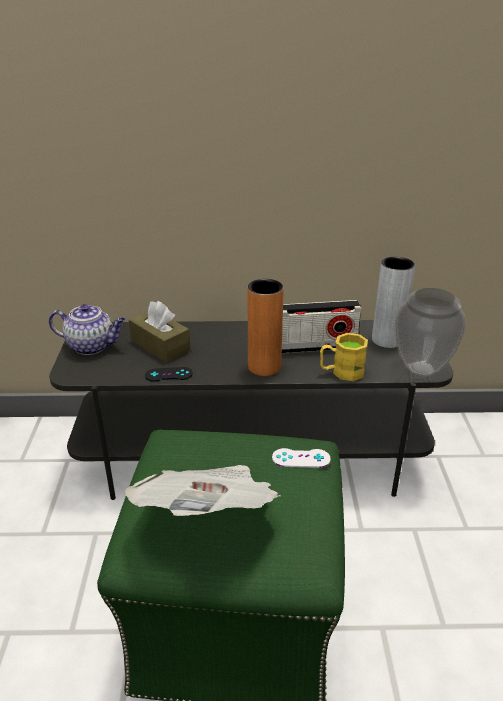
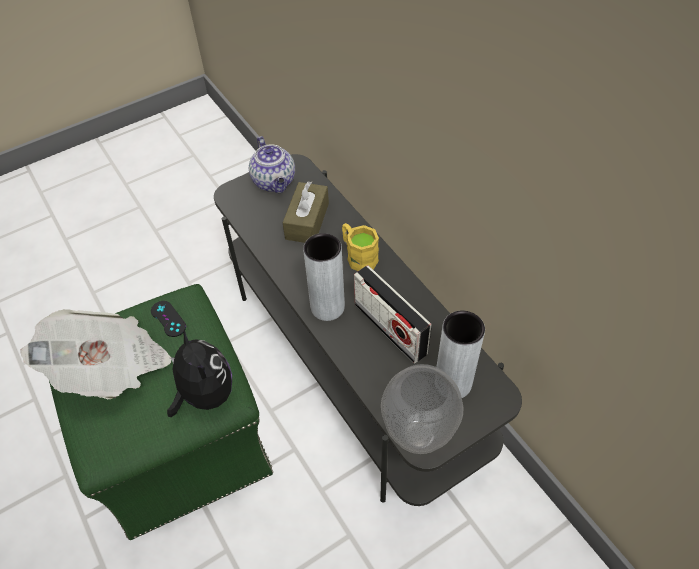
camera: 60 degrees right, 20 degrees up
black game controller [145,367,193,382] -> black game controller moved to [151,301,186,337]
orange vase [248,279,284,376] -> grey vase [303,233,345,321]
white game controller [272,448,331,468] -> plush toy [167,328,232,417]
yellow mug [320,333,368,381] -> yellow mug moved to [342,223,379,271]

